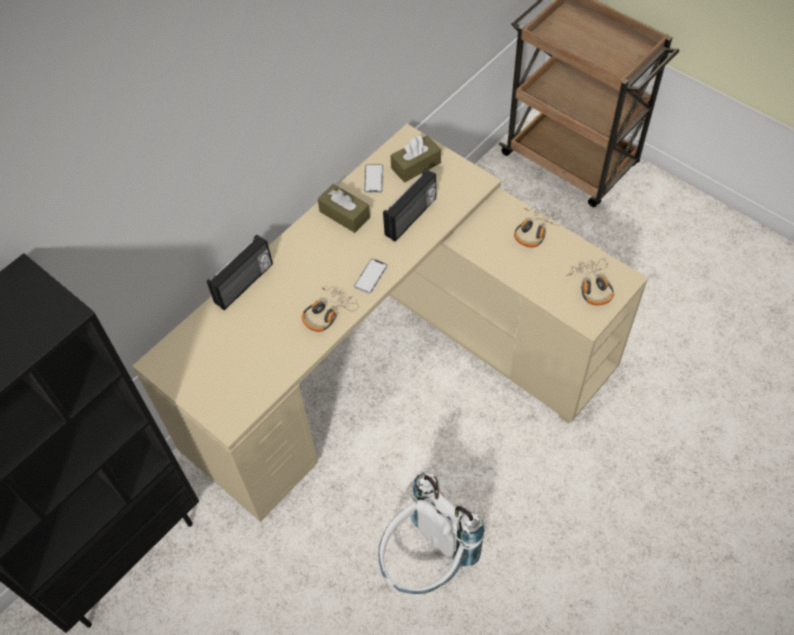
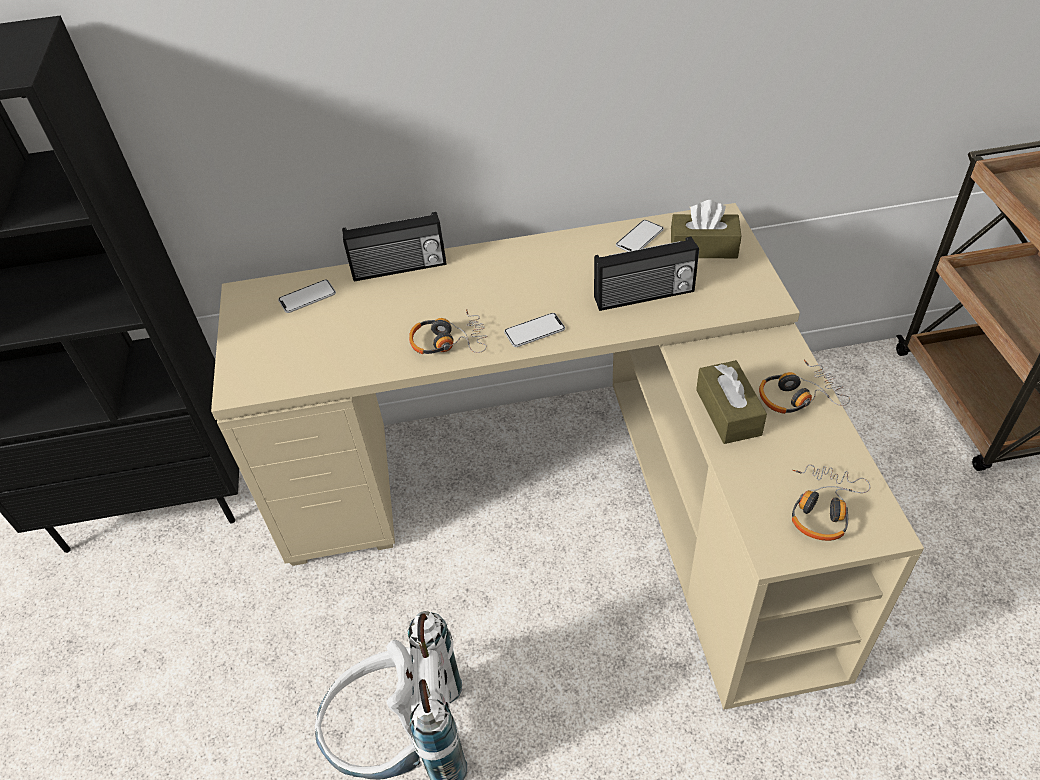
camera: 40 degrees right, 10 degrees down
brown tissue box [318,184,370,233] -> brown tissue box moved to [696,360,767,444]
none -> phone [278,280,336,313]

